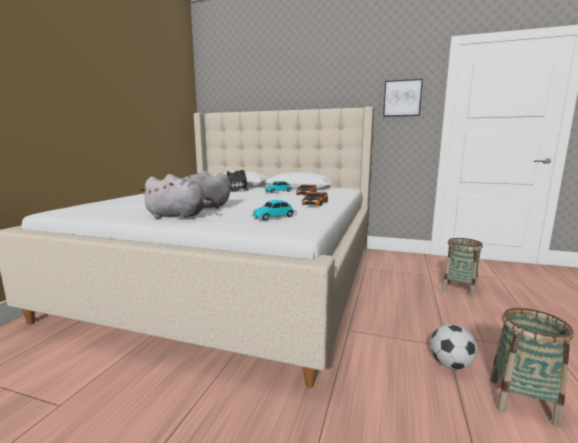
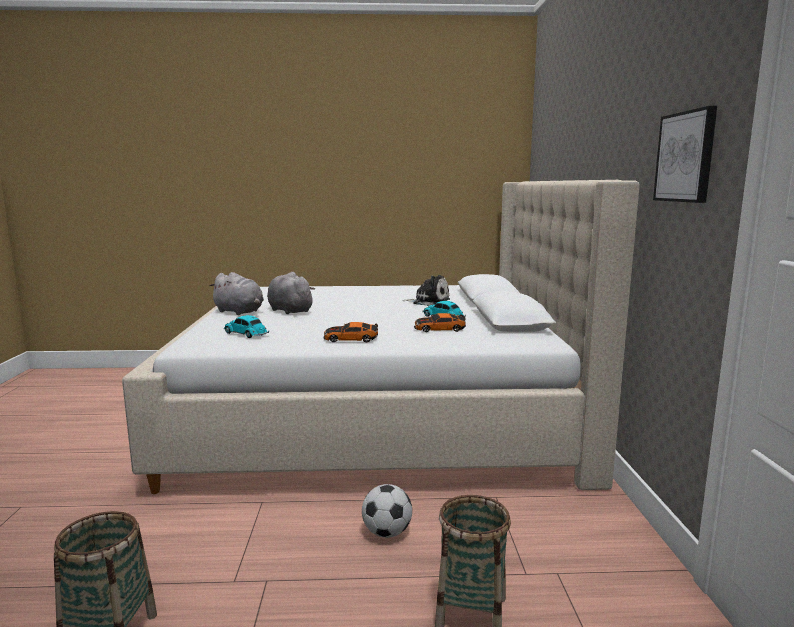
camera: 70 degrees right, 0 degrees up
grey plush toy [140,174,212,219] -> grey plush toy turned 45 degrees counterclockwise [209,272,264,315]
football [430,324,478,370] -> football moved to [362,484,412,538]

